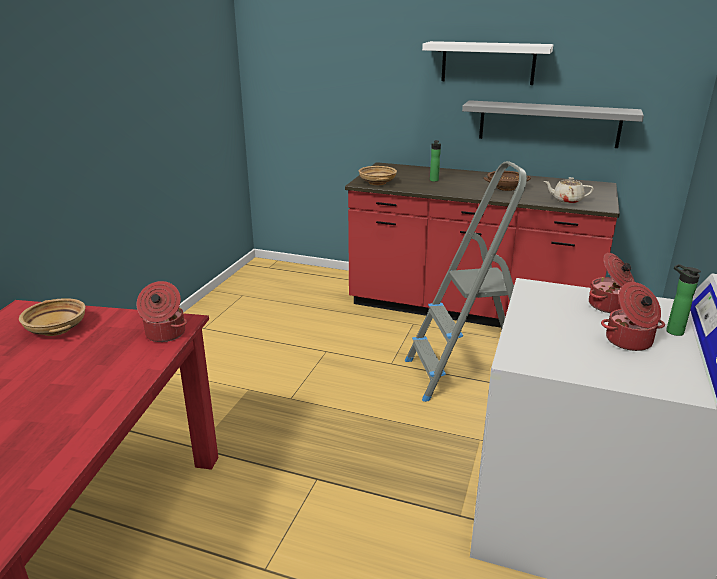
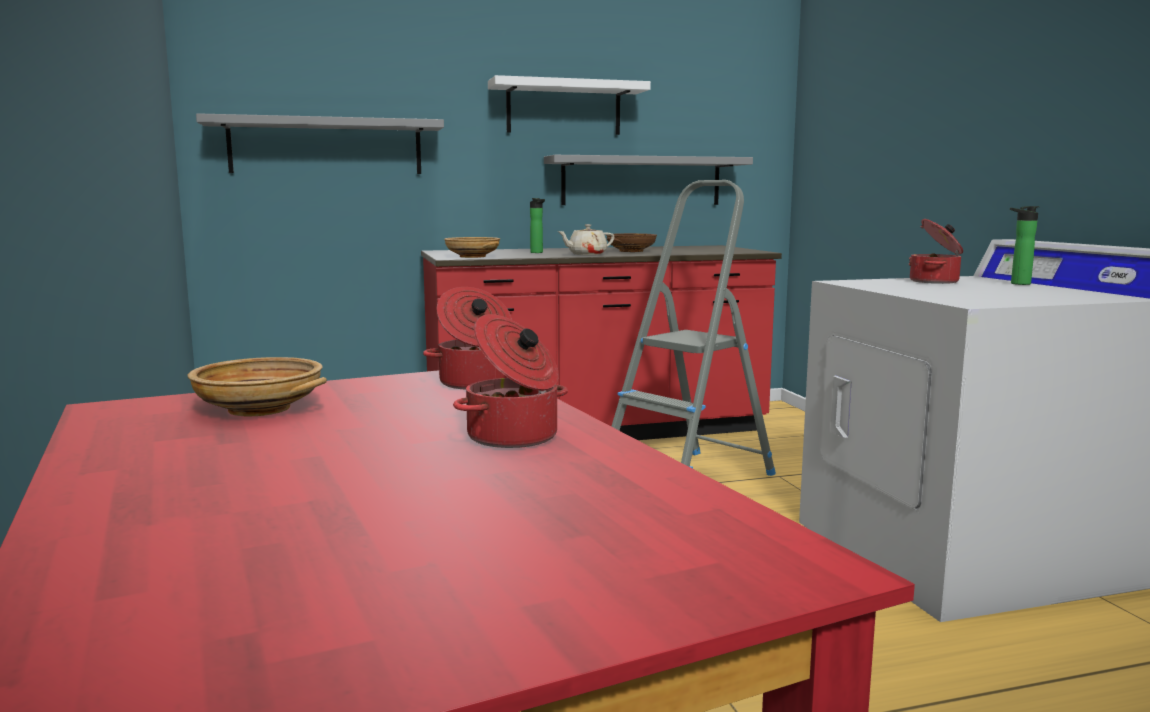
camera: 35 degrees left, 15 degrees down
beige teapot [544,177,594,204] -> beige teapot moved to [557,224,614,255]
cooking pot [601,282,665,351] -> cooking pot moved to [453,314,568,448]
none -> grey shelf [196,113,444,174]

